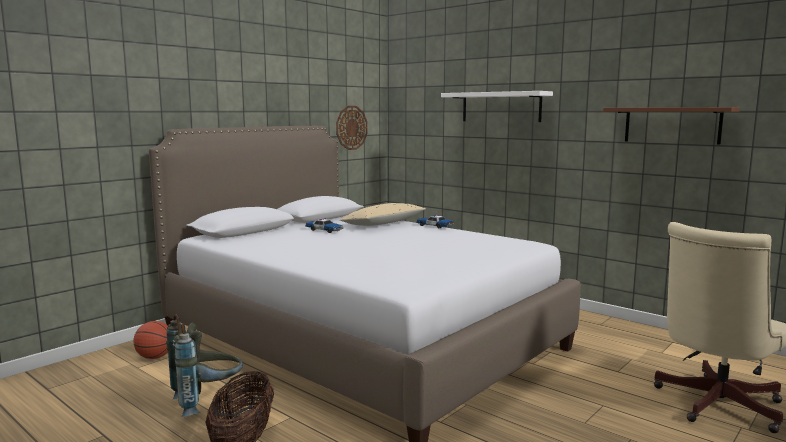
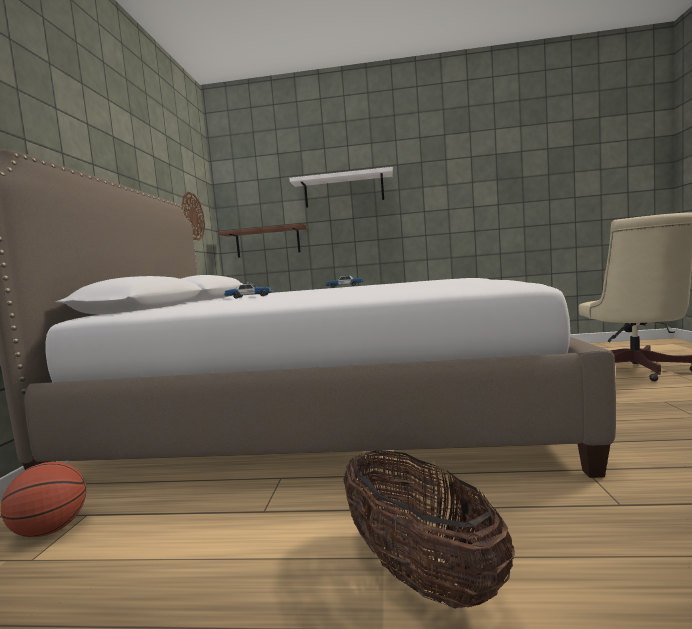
camera: 35 degrees left, 5 degrees down
grey backpack [166,314,243,417] -> none
beige pillow [340,203,426,226] -> none
brown shelf [603,107,740,145] -> brown shelf moved to [218,224,308,258]

